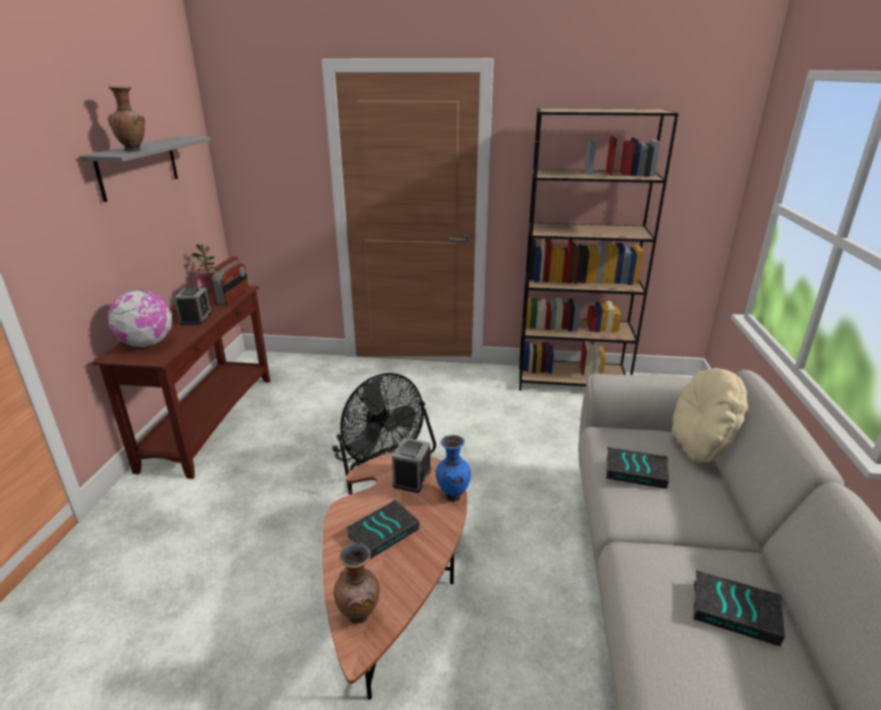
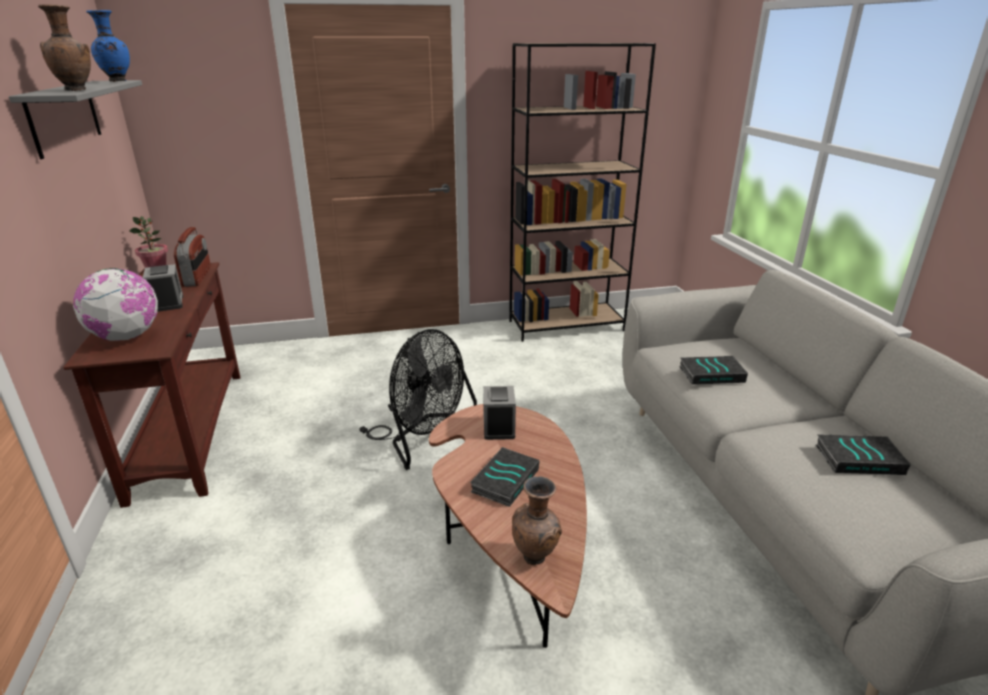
camera: 20 degrees left, 0 degrees up
blue vase [436,435,471,502] -> blue vase moved to [86,10,130,82]
beige pillow [672,368,748,463] -> none

